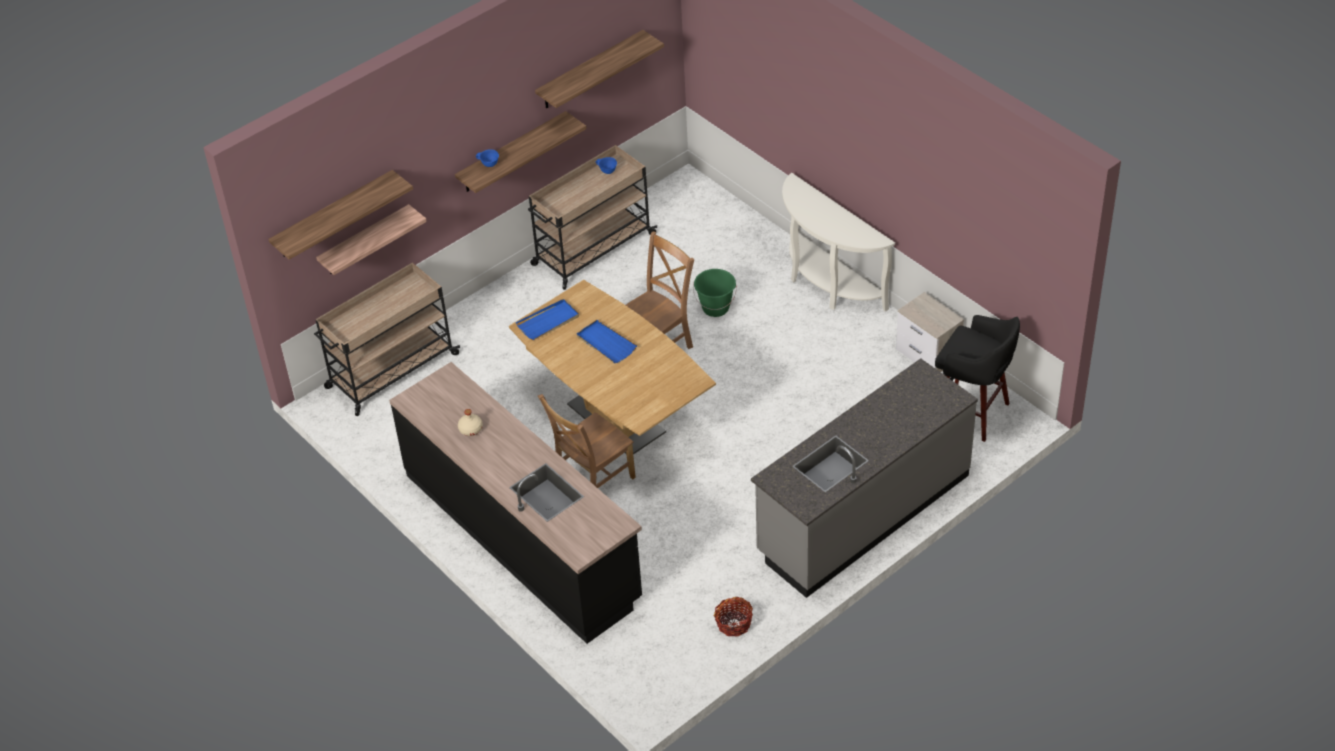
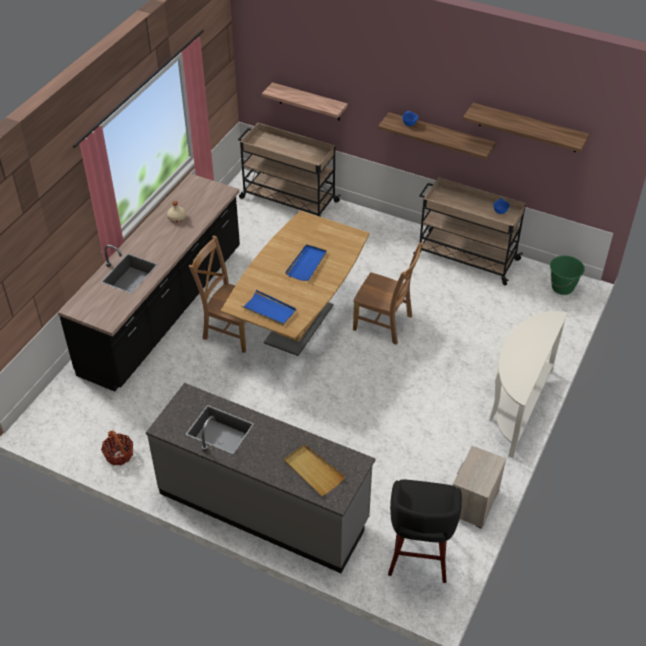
camera: 65 degrees right, 0 degrees up
shelf [269,170,413,260] -> none
blue tray [516,299,579,340] -> blue tray moved to [241,290,296,326]
green bucket [693,269,737,317] -> green bucket moved to [550,256,585,295]
none -> beige tray [284,444,345,496]

